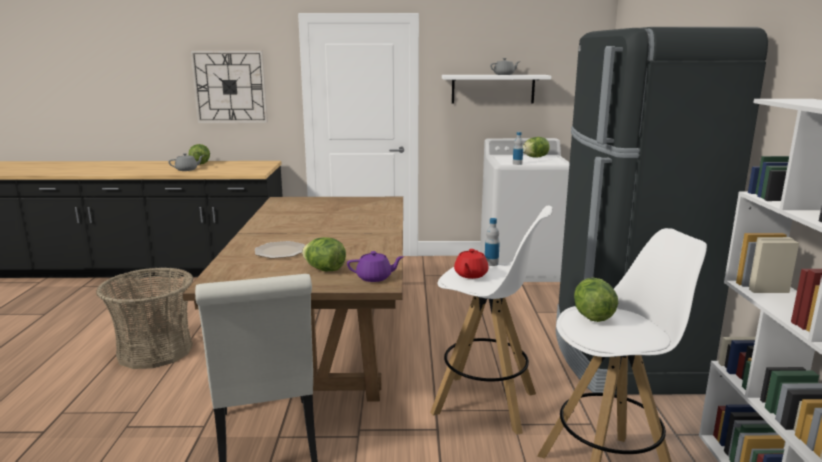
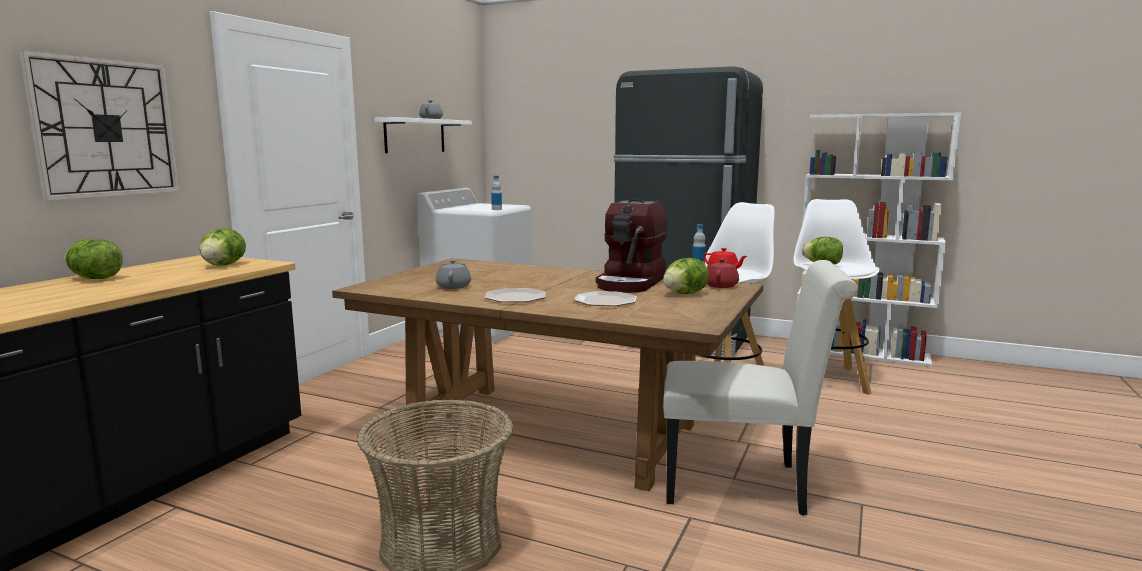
camera: 65 degrees left, 5 degrees down
grey teapot [168,153,204,171] -> grey teapot moved to [436,260,471,289]
purple teapot [347,251,404,282] -> red teapot [707,259,739,288]
lettuce [523,137,550,158] -> lettuce moved to [199,229,246,266]
none -> plate [485,288,545,302]
none -> coffee machine [596,200,667,293]

